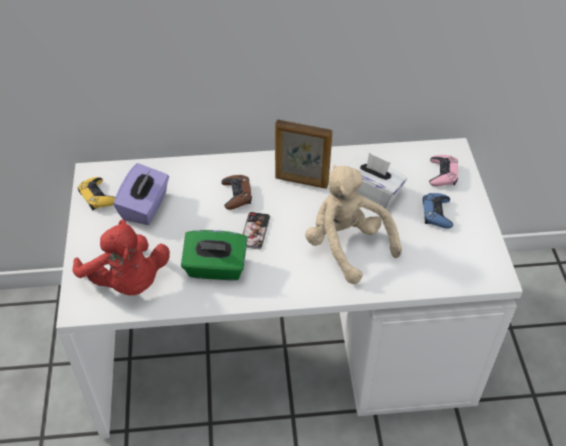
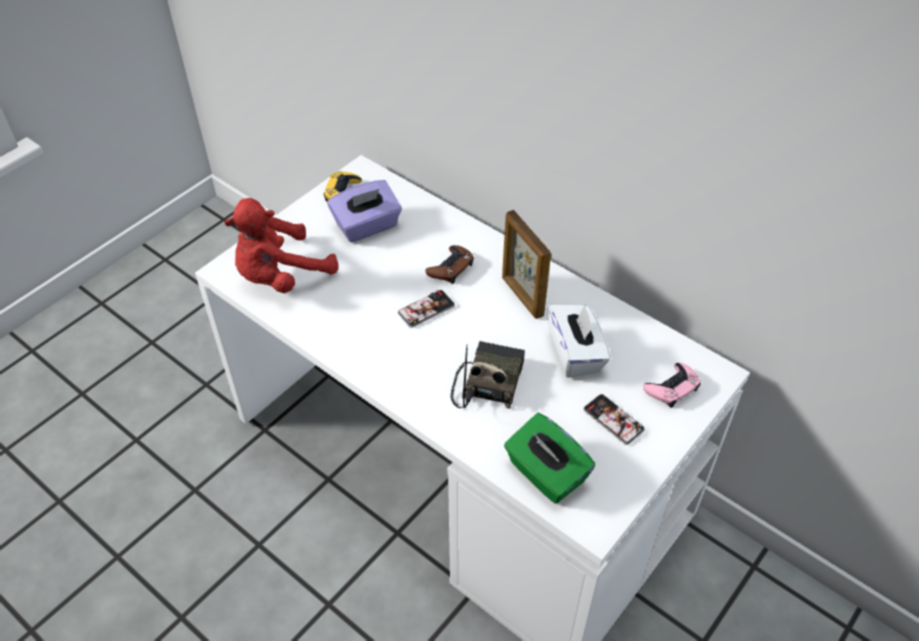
camera: 45 degrees right, 0 degrees up
red plush toy [72,220,170,295] -> red plush toy turned 45 degrees clockwise [224,198,339,293]
green tissue box [181,230,248,280] -> green tissue box moved to [504,413,595,503]
beige plush toy [305,165,402,285] -> radio [451,341,525,409]
blue game controller [423,193,453,229] -> phone [583,394,645,445]

